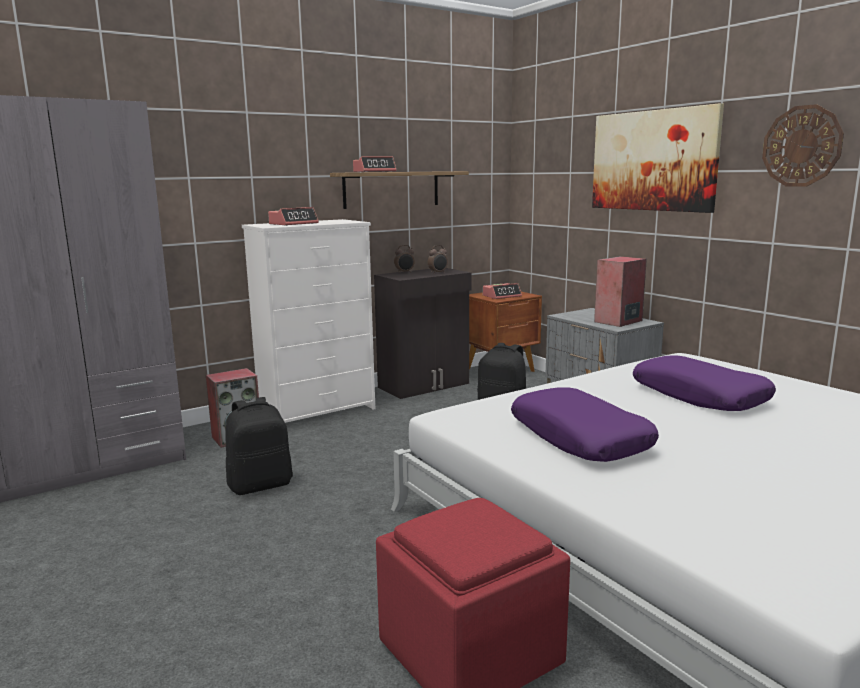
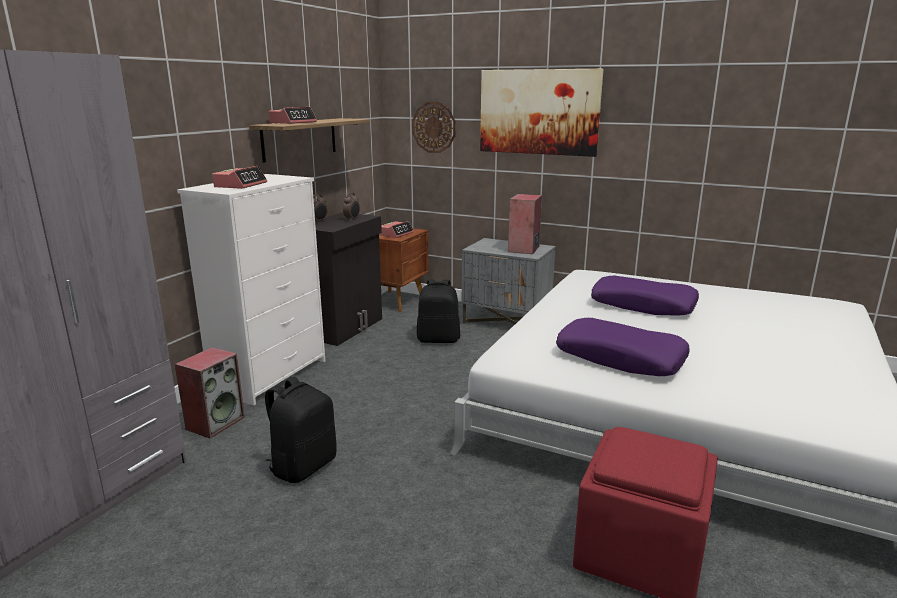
camera: 30 degrees left, 5 degrees up
wall clock [762,104,844,187] -> wall clock moved to [412,102,456,153]

